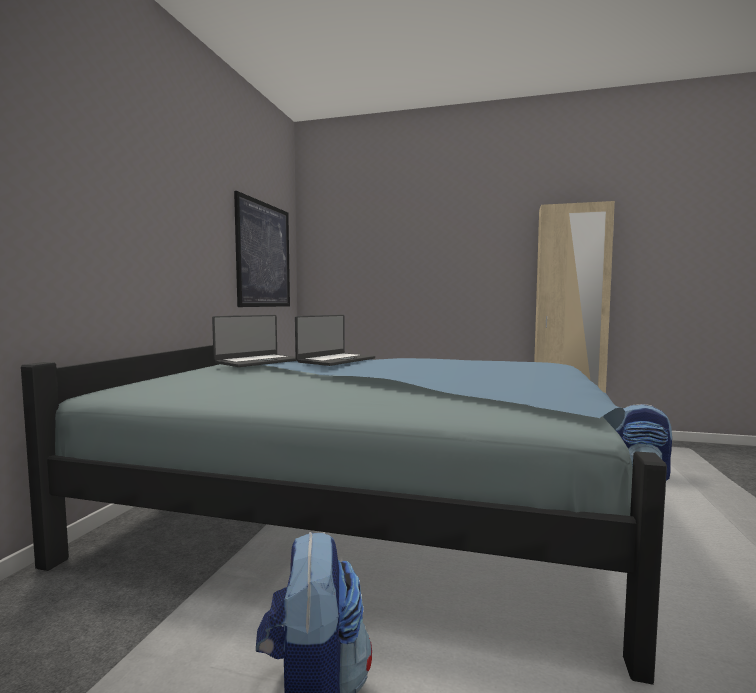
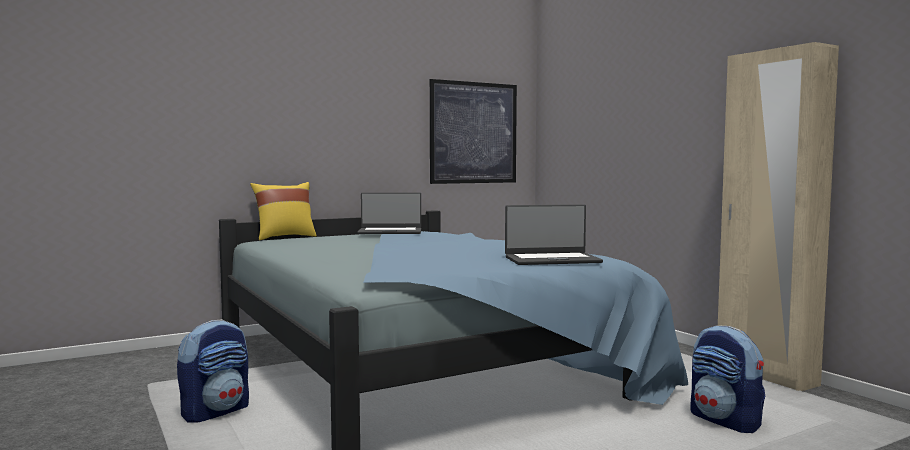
camera: 45 degrees right, 0 degrees up
laptop [295,315,375,366] -> laptop moved to [505,204,603,265]
none -> yellow pillow [250,182,316,240]

